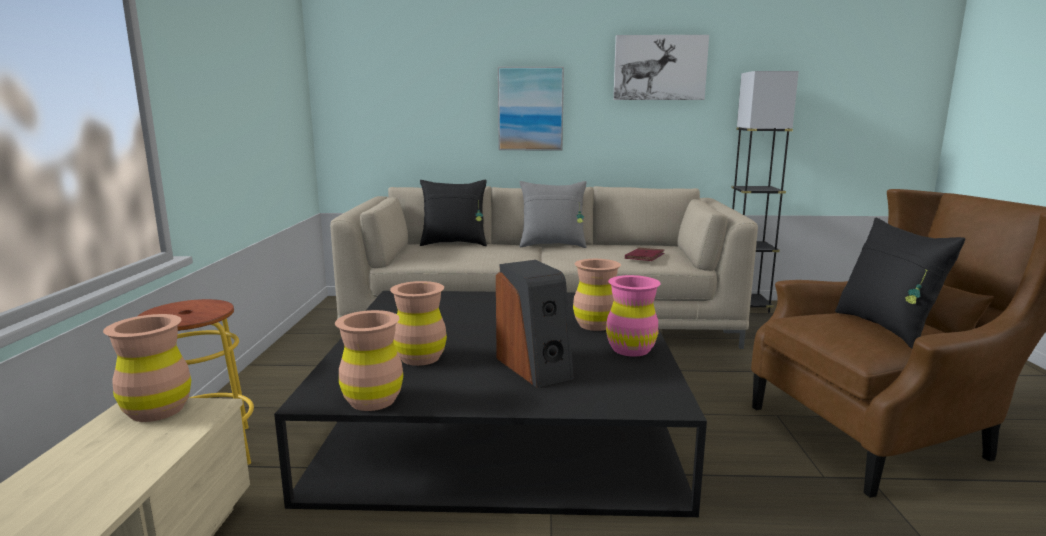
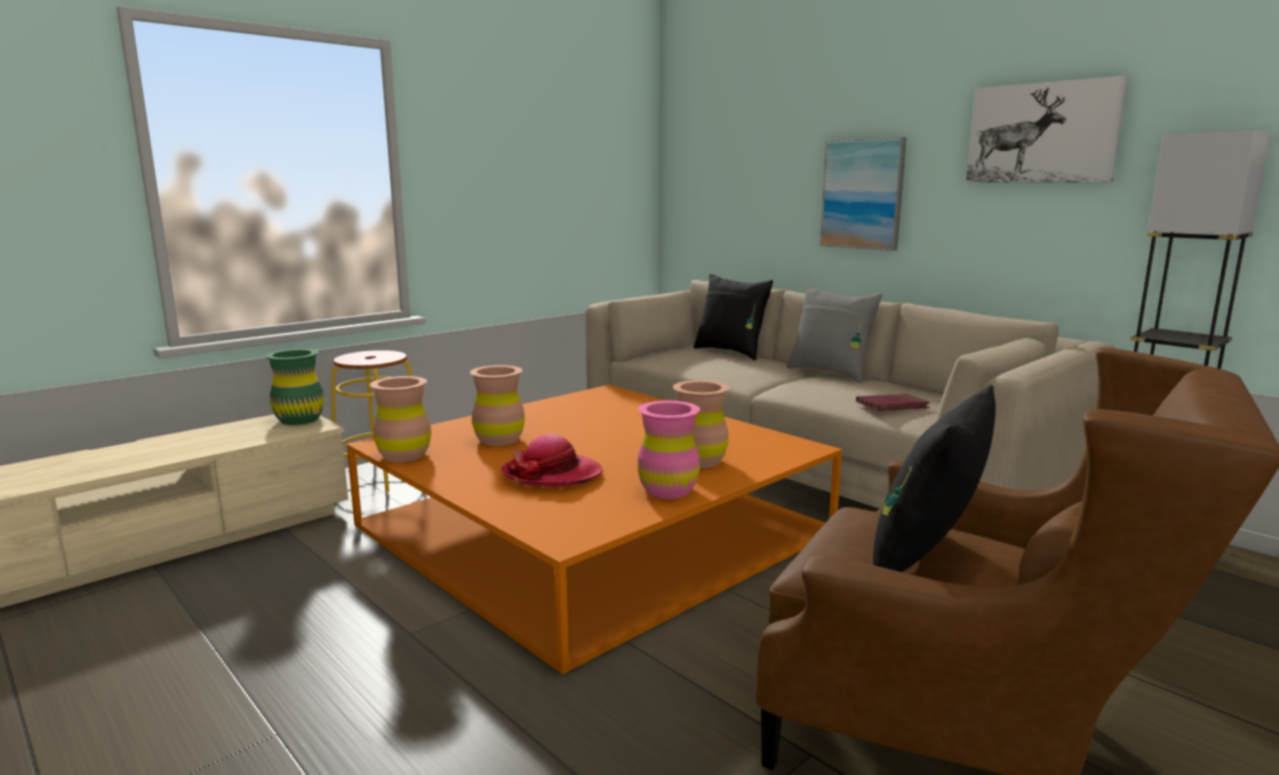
camera: 45 degrees right, 0 degrees up
brown vase [103,314,191,422] -> green vase [265,349,324,425]
black coffee table [274,291,707,517] -> orange coffee table [346,385,842,675]
speaker [496,260,574,388] -> hat [501,434,603,488]

